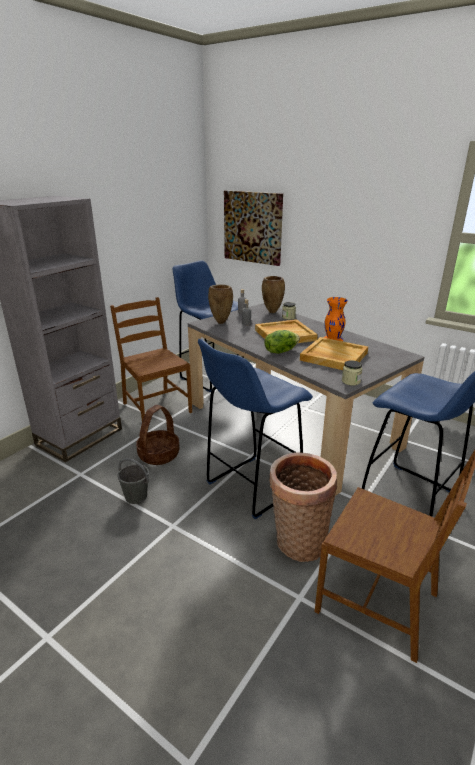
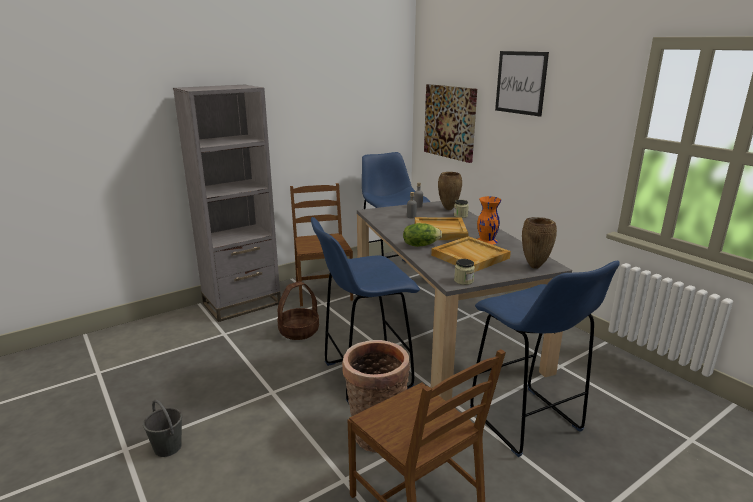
camera: 20 degrees right, 5 degrees down
grey bucket [117,458,149,504] -> grey bucket moved to [143,399,182,457]
brown vase [208,284,233,324] -> brown vase moved to [522,217,557,269]
none -> picture [495,51,549,117]

